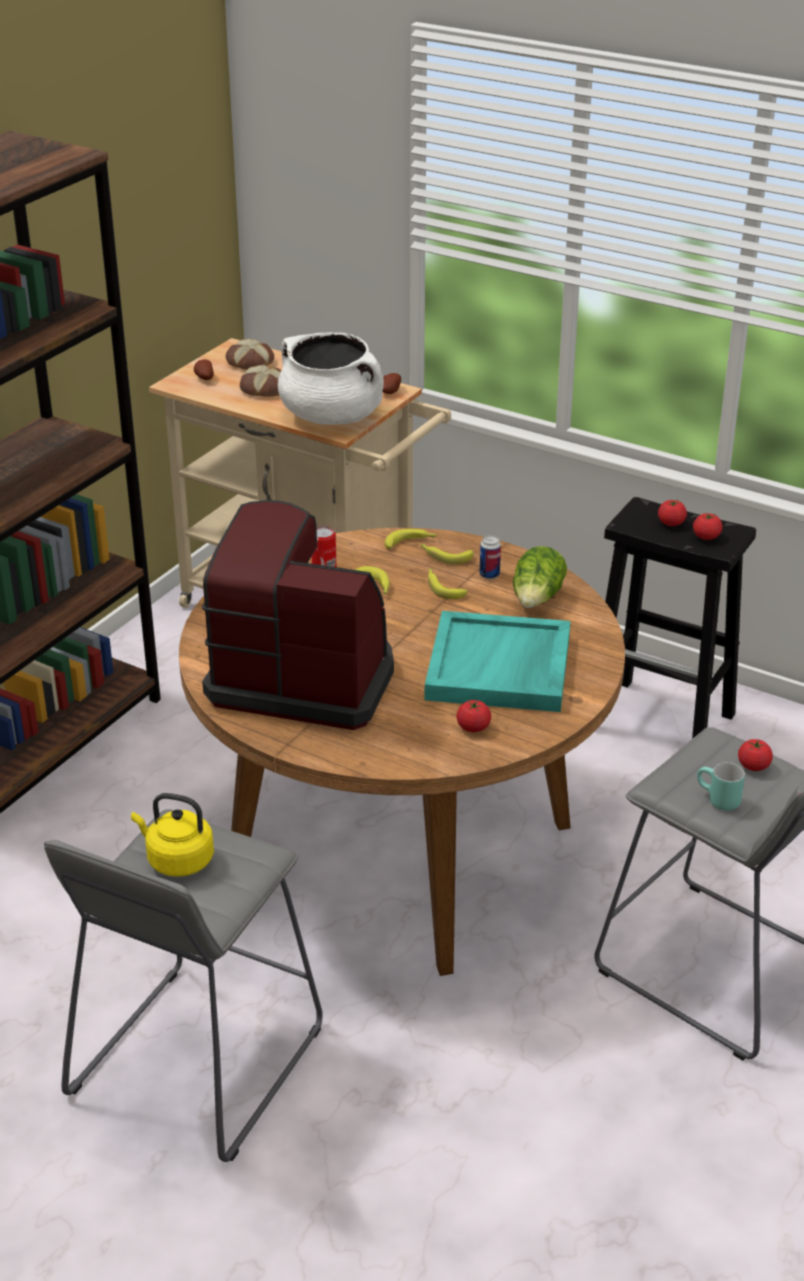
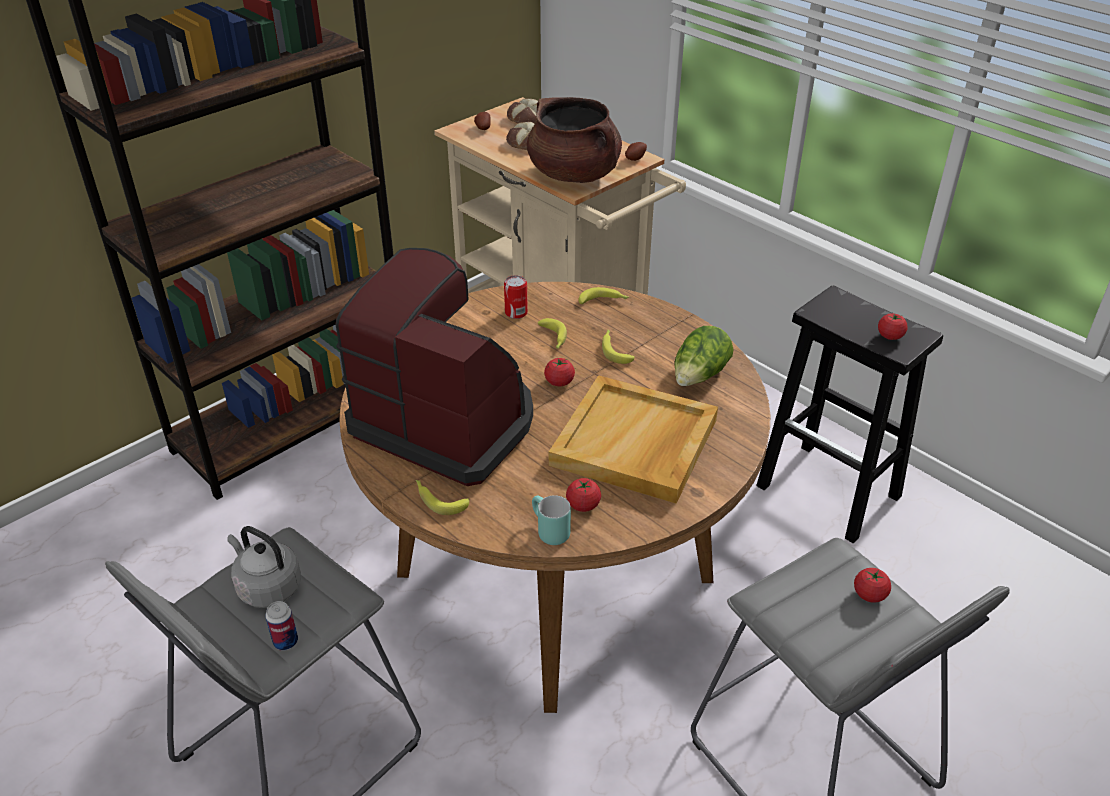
camera: 15 degrees right, 5 degrees up
yellow kettle [131,793,214,877] -> grey kettle [227,526,301,608]
white cooking pot [278,332,384,425] -> brown cooking pot [527,97,622,183]
banana [420,544,474,565] -> banana moved to [416,480,469,515]
turquoise tray [425,611,570,712] -> beige tray [549,375,718,504]
can [480,535,501,579] -> can moved to [265,601,298,651]
tomato [658,500,687,526] -> tomato moved to [544,358,575,386]
turquoise mug [697,762,745,811] -> turquoise mug moved to [532,495,571,545]

